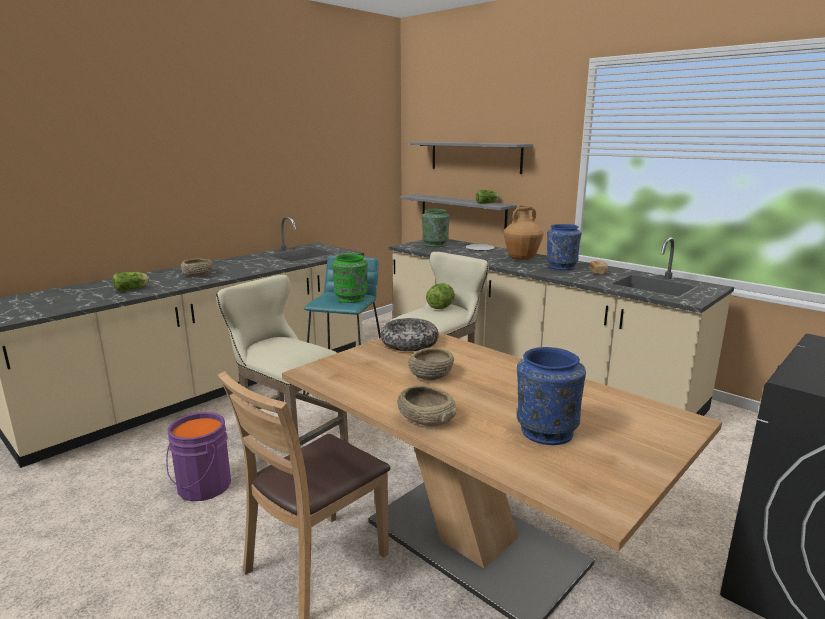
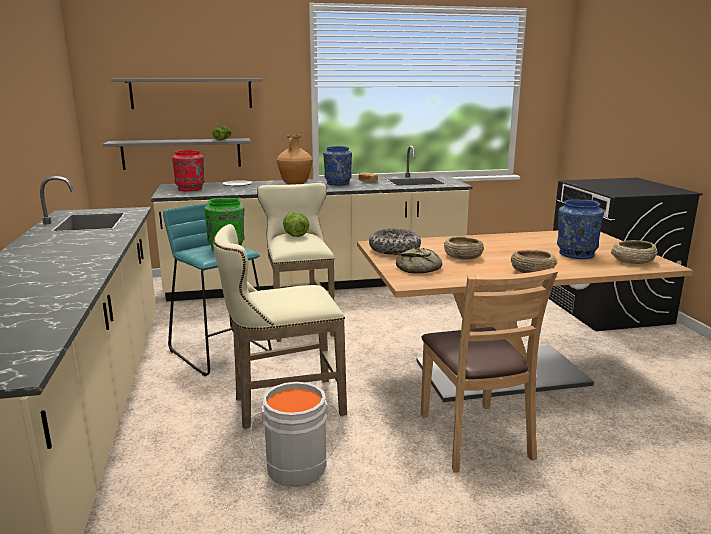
camera: 55 degrees left, 0 degrees up
lettuce [112,272,149,292] -> none
purple bucket [166,412,231,501] -> grey bucket [250,382,341,487]
beige bowl [181,258,213,276] -> beige bowl moved to [611,240,658,264]
green vase [422,209,450,247] -> red vase [172,150,204,191]
none -> bread [396,247,442,273]

